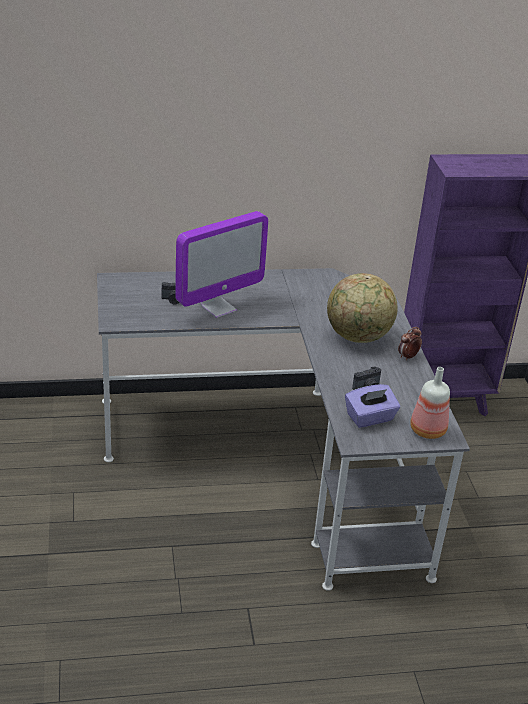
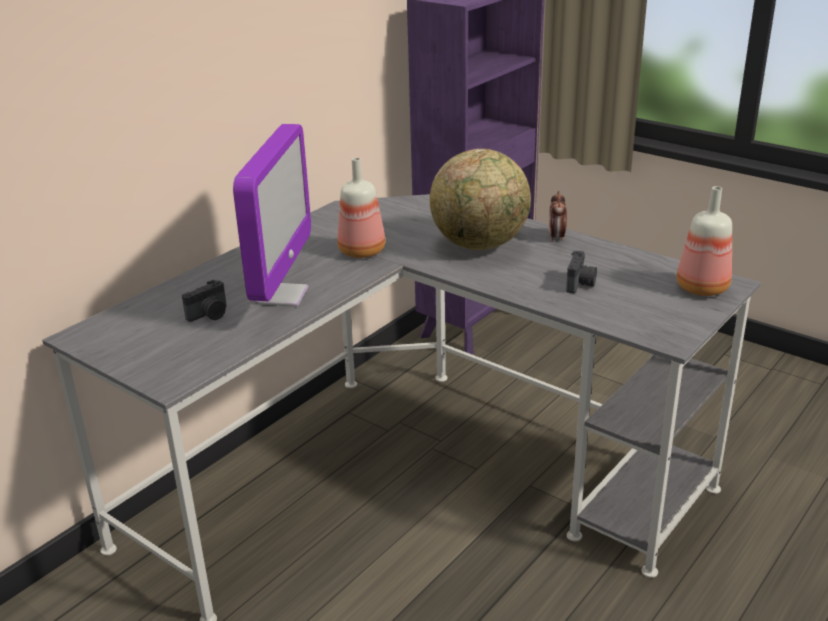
camera: 40 degrees left, 5 degrees down
purple tissue box [345,384,400,428] -> none
none -> bottle [337,157,385,258]

